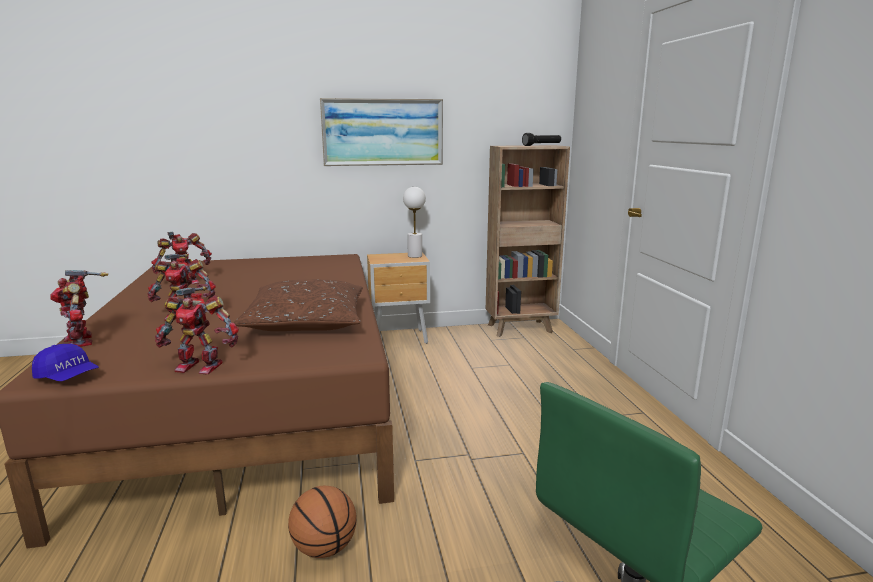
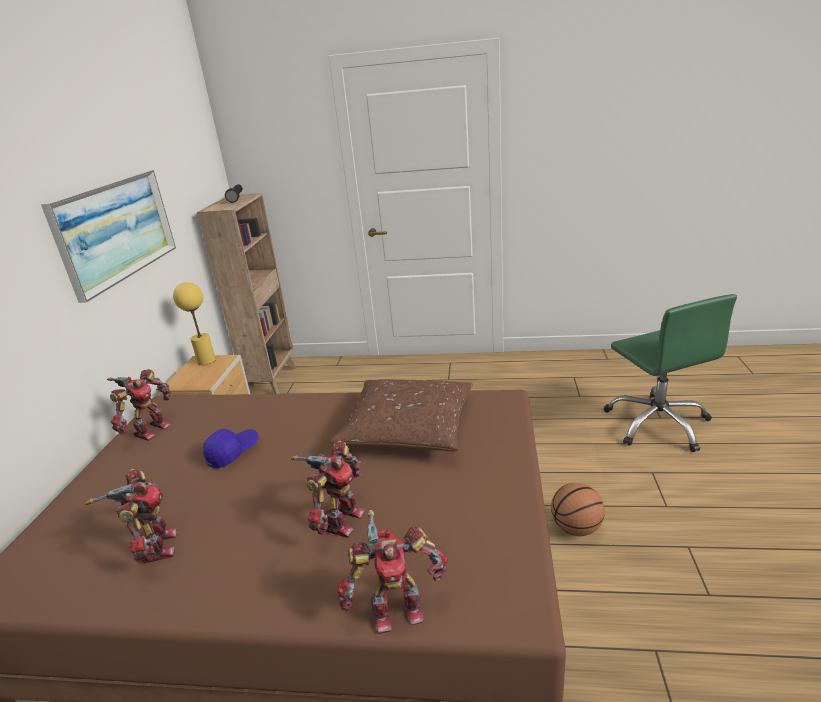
camera: 70 degrees left, 10 degrees up
blue cap [32,344,99,381] -> blue cap moved to [203,429,258,469]
toy robot [155,286,239,374] -> toy robot moved to [107,369,171,441]
white table lamp [403,187,426,258] -> yellow table lamp [173,282,216,365]

